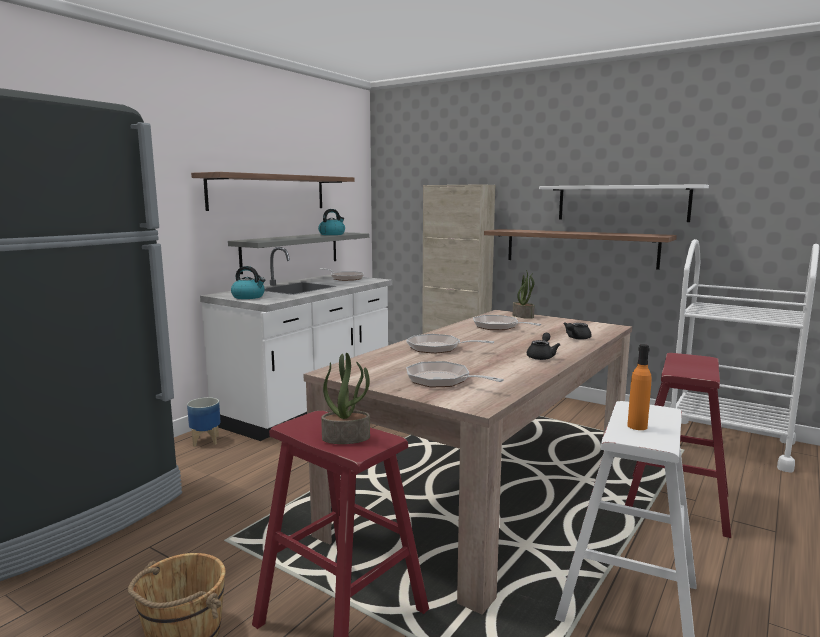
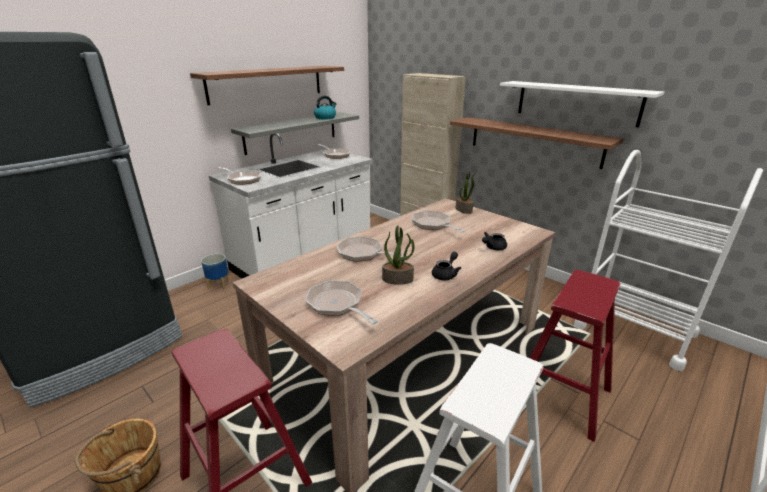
camera: 10 degrees right, 15 degrees up
kettle [231,266,265,299] -> frying pan [218,167,261,185]
potted plant [321,353,370,444] -> potted plant moved to [382,225,415,285]
orange bottle [627,344,652,430] -> none

